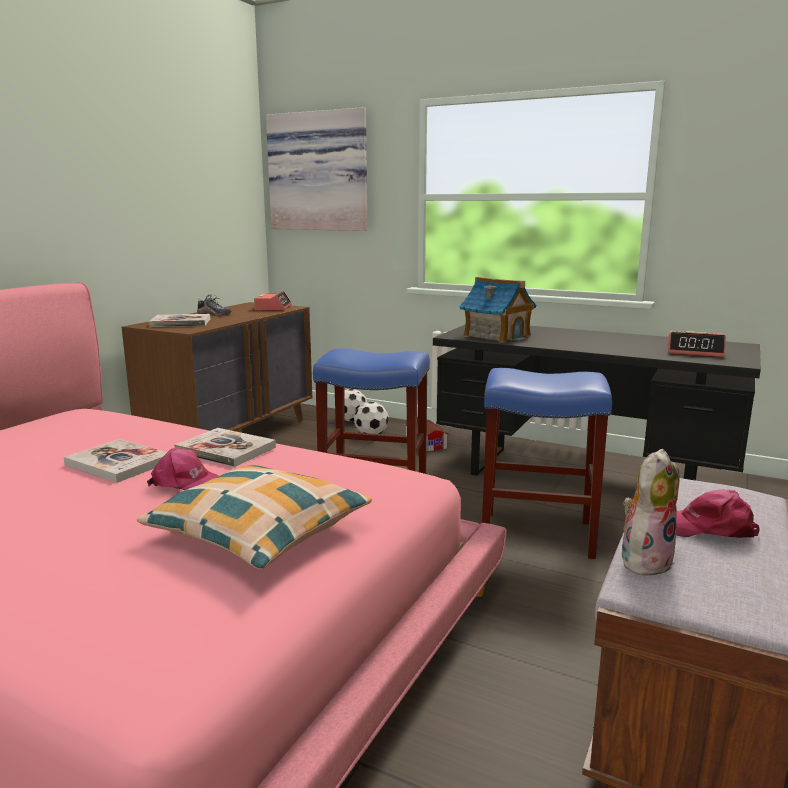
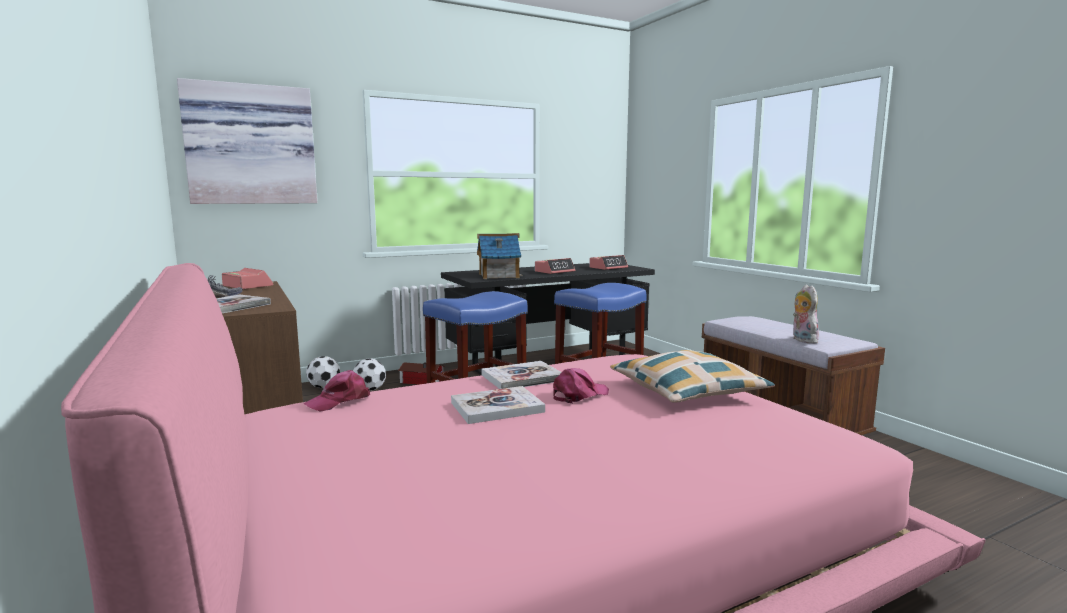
camera: 55 degrees left, 5 degrees down
pink cap [676,490,760,538] -> pink cap moved to [303,370,370,411]
none -> alarm clock [535,258,575,274]

